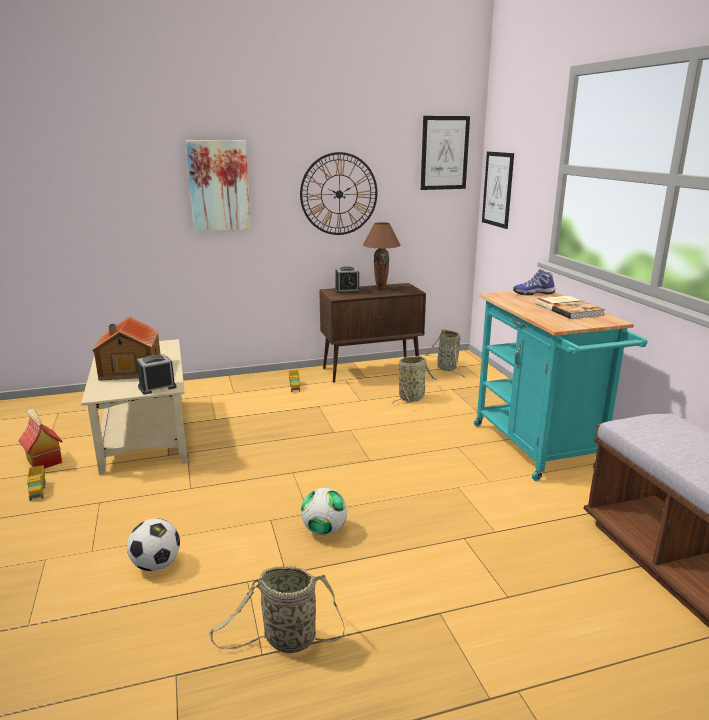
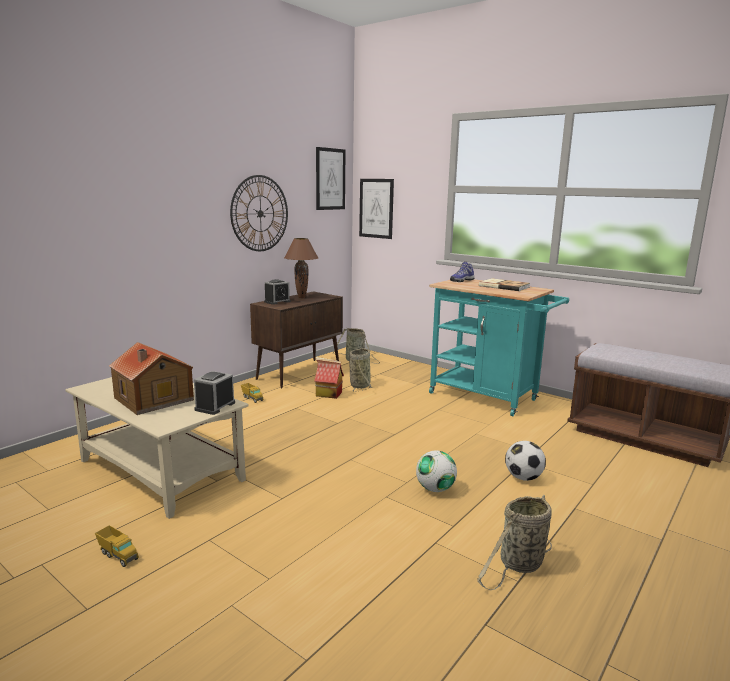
camera: 35 degrees left, 5 degrees down
toy house [19,409,63,468] -> toy house moved to [314,357,344,399]
football [127,518,180,571] -> football moved to [505,441,546,481]
picture [186,140,251,232] -> none

